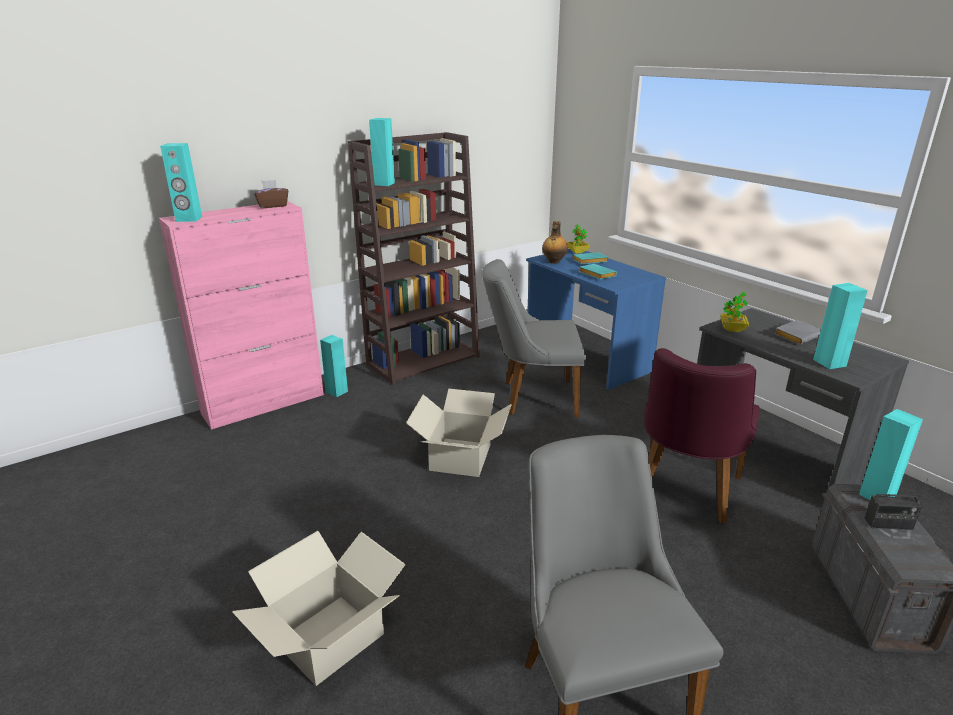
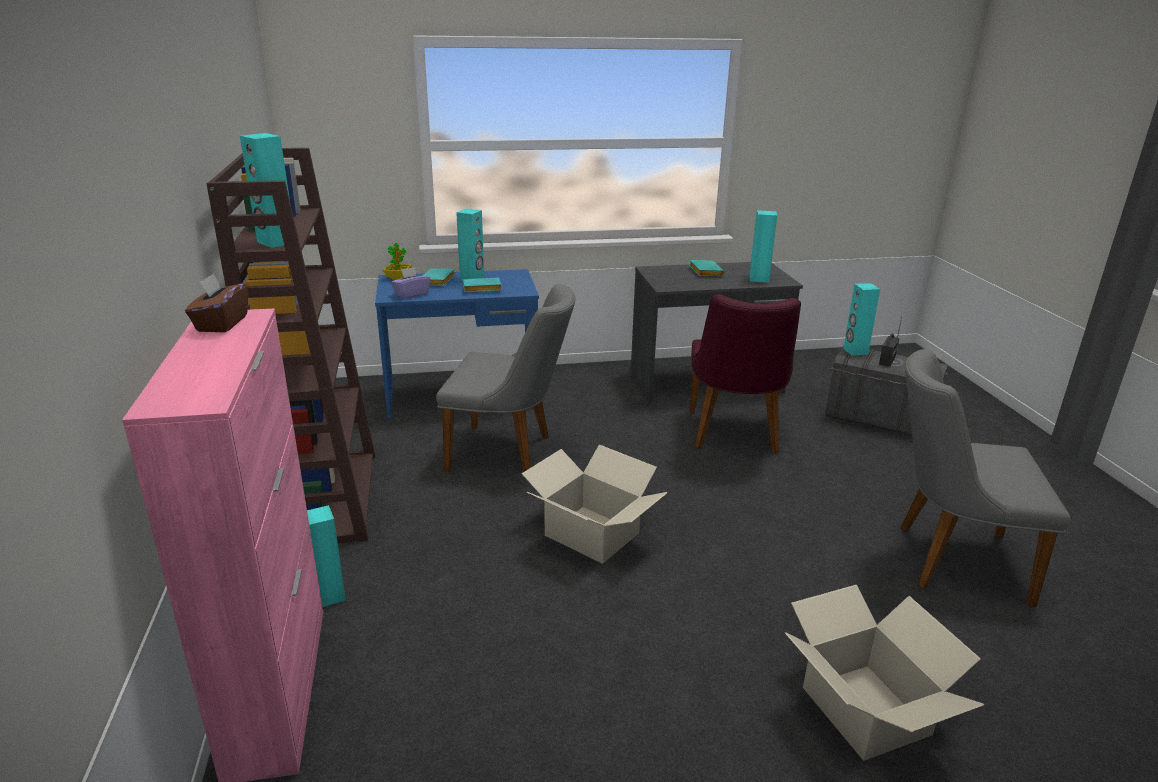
camera: 65 degrees left, 0 degrees up
turquoise speaker [160,143,202,222] -> turquoise speaker moved to [456,209,484,281]
grey chair [482,259,586,417] -> grey chair turned 105 degrees counterclockwise [436,284,576,472]
bottle [542,221,568,264] -> purple tissue box [391,267,431,299]
purple chair [644,348,760,524] -> purple chair turned 45 degrees clockwise [690,294,801,454]
potted plant [720,292,749,332] -> none
grey book [774,320,821,345] -> turquoise book [689,260,724,276]

